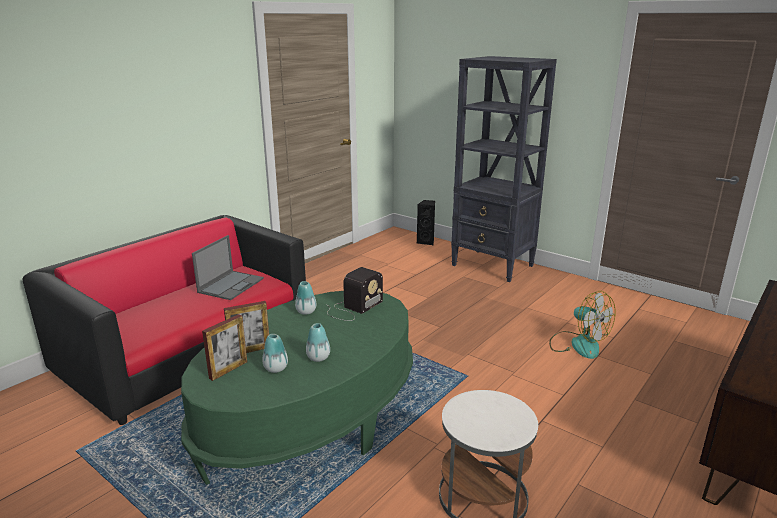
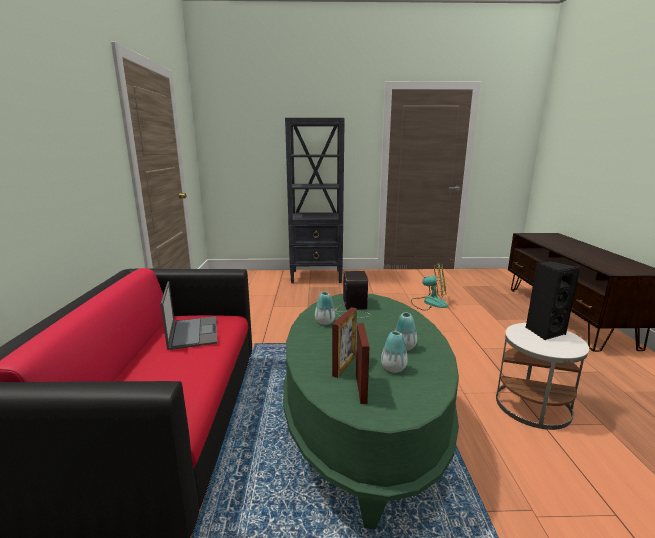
camera: 40 degrees left, 5 degrees down
black speaker [416,200,435,245] -> black speaker moved to [526,260,581,340]

